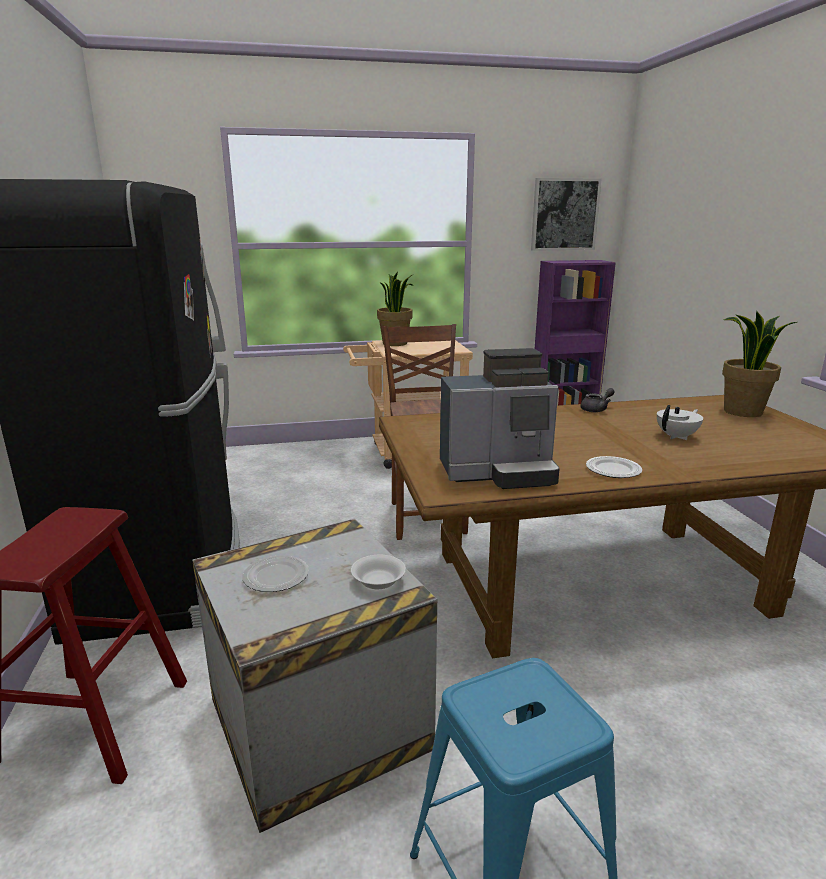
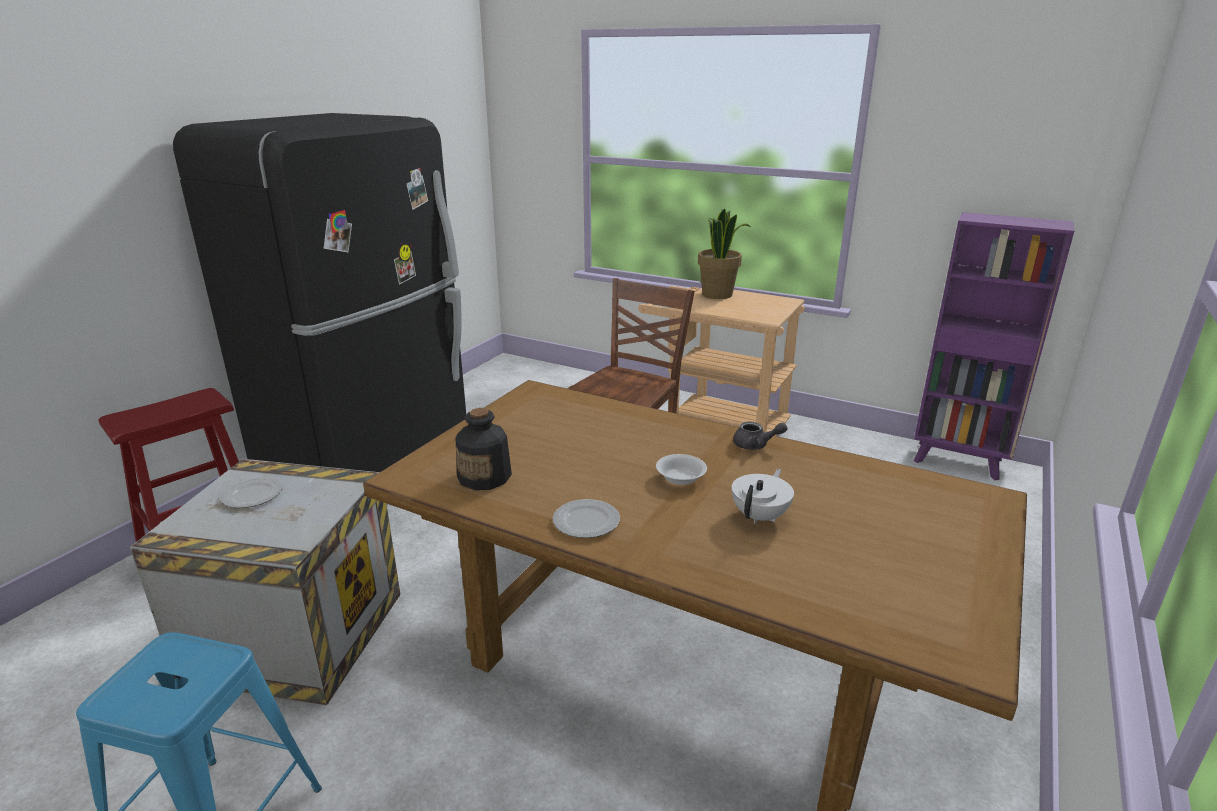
camera: 40 degrees right, 5 degrees up
white bowl [351,555,406,589] -> white bowl moved to [656,454,707,485]
coffee machine [440,348,560,489] -> bottle [455,408,512,490]
picture [531,178,602,251] -> none
white teapot [657,405,703,440] -> white teapot turned 60 degrees counterclockwise [732,469,794,524]
potted plant [722,311,797,417] -> none

